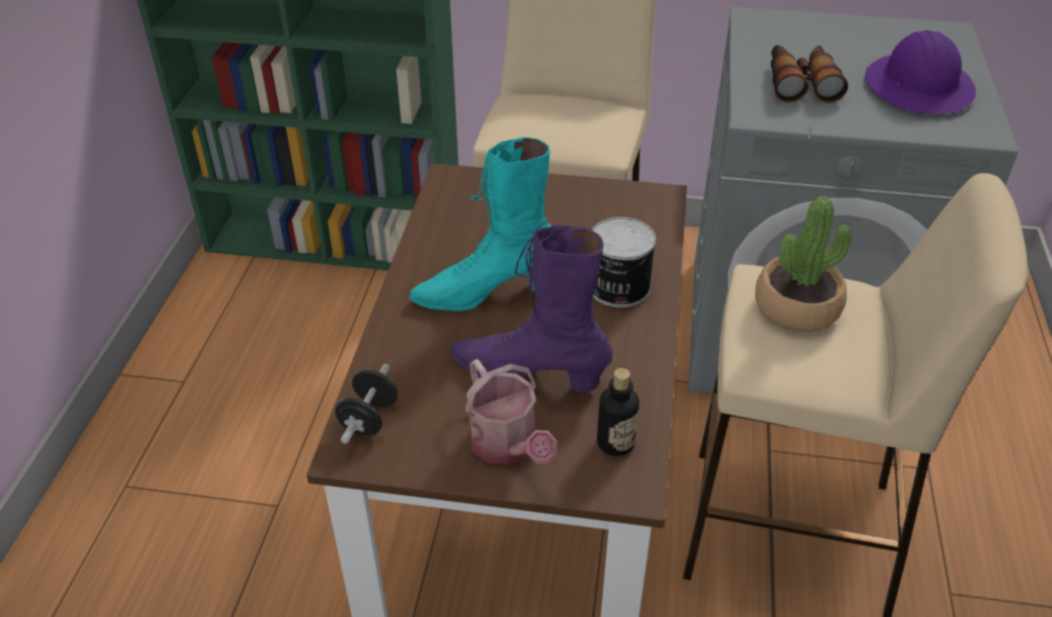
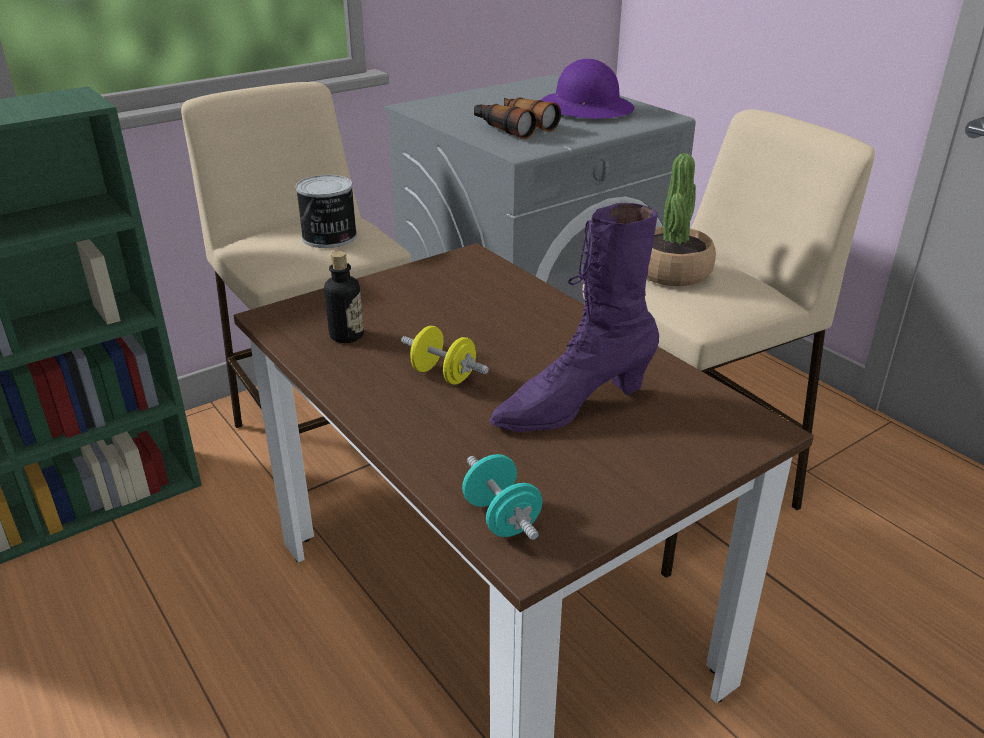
camera: 45 degrees left, 10 degrees down
black dumbbell [335,364,398,444] -> turquoise dumbbell [462,454,542,540]
turquoise boot [409,137,552,311] -> yellow dumbbell [401,326,489,385]
watering can [465,359,557,465] -> none
can [592,217,656,308] -> can moved to [295,175,357,248]
bottle [597,368,639,456] -> bottle moved to [324,251,364,343]

